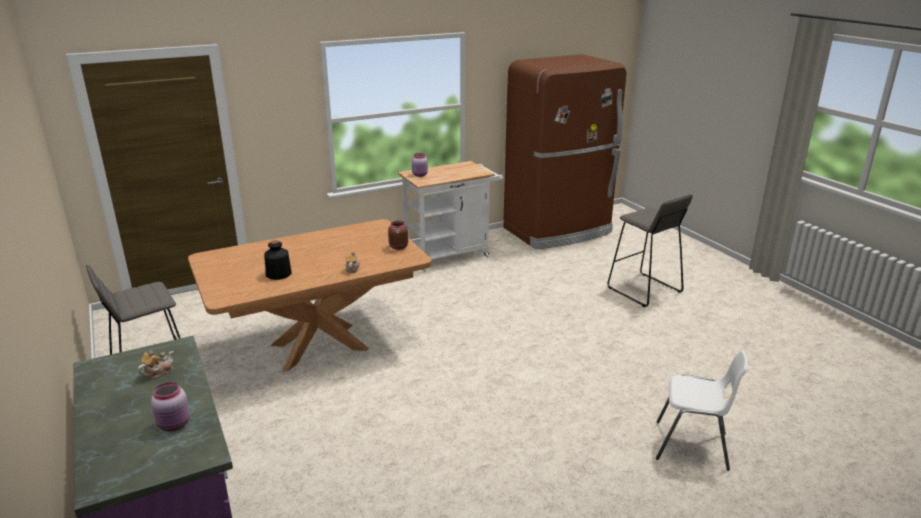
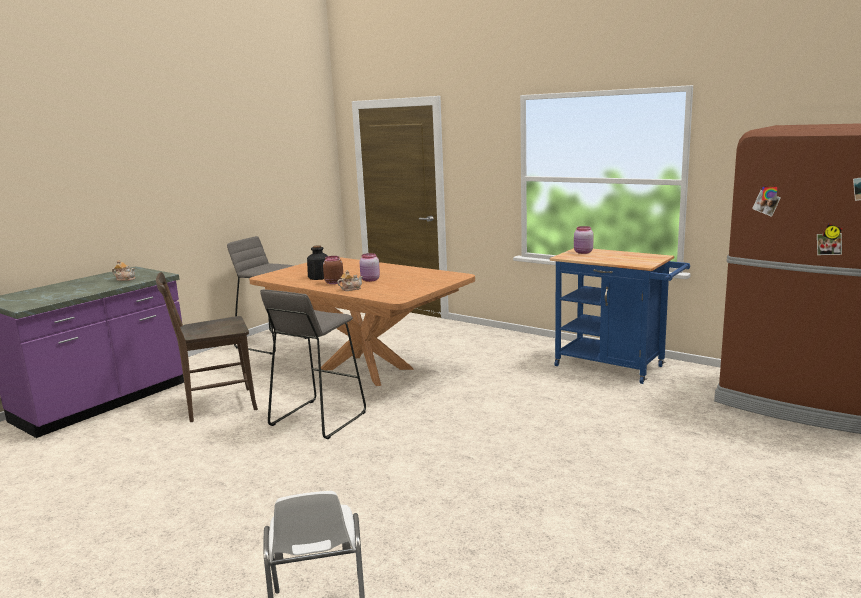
camera: 65 degrees right, 10 degrees down
pink jar [151,382,190,431] -> pink jar moved to [359,253,380,282]
brown jar [388,221,408,250] -> brown jar moved to [323,256,343,284]
white cart [398,161,503,272] -> blue cart [549,248,690,384]
grey stool [608,194,693,307] -> grey stool moved to [260,289,366,439]
none -> brown chair [156,272,258,422]

